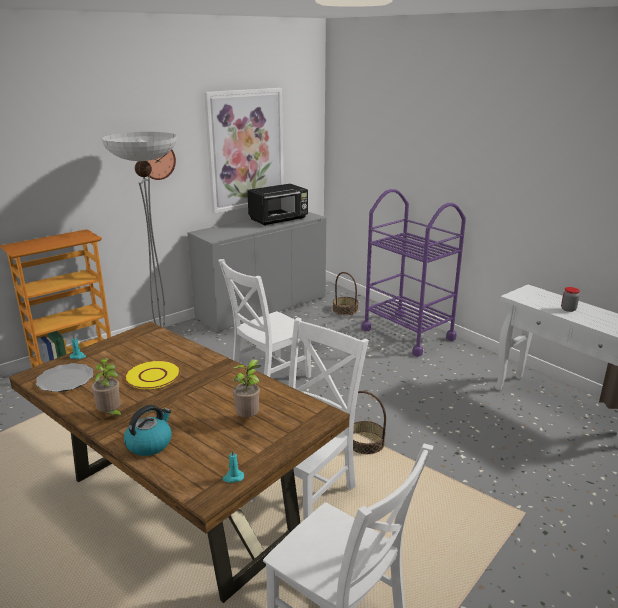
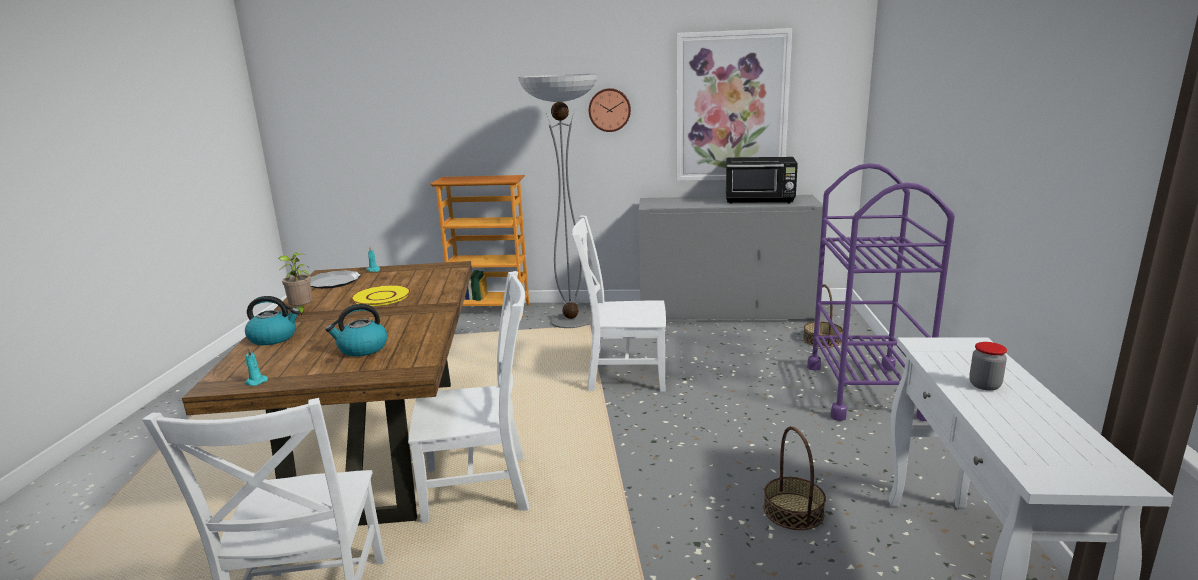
camera: 45 degrees right, 5 degrees down
potted plant [233,359,261,417] -> kettle [325,304,387,356]
basket [353,391,386,454] -> basket moved to [764,426,826,530]

